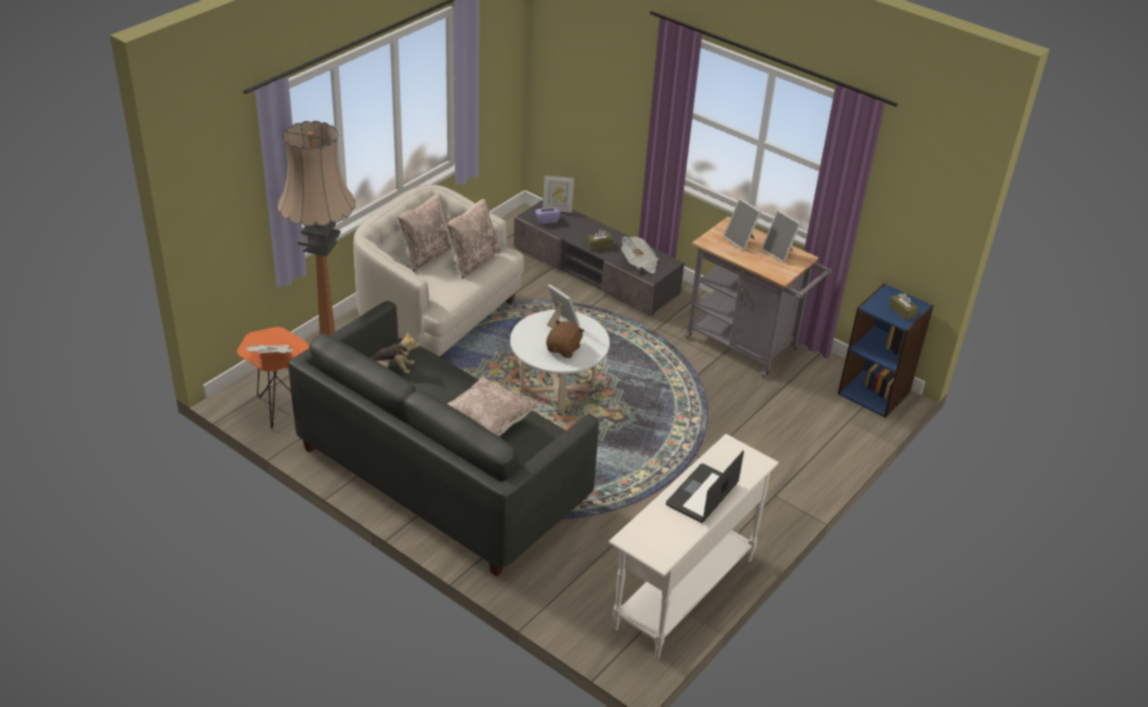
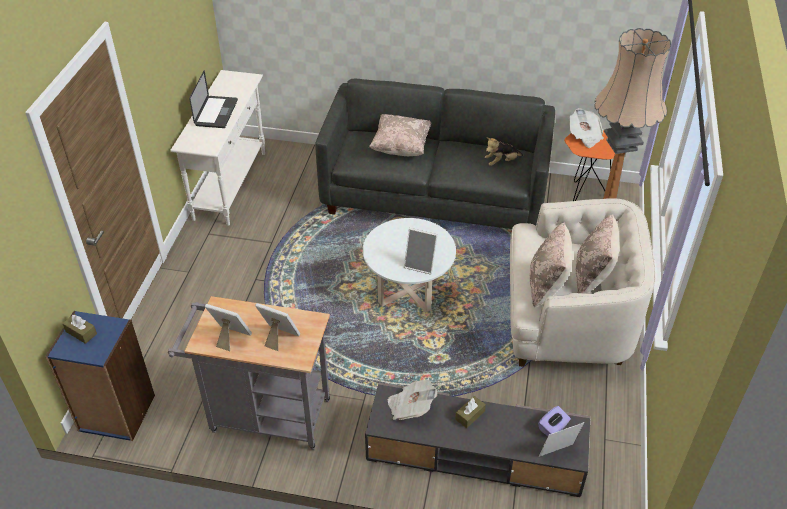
camera: 155 degrees right, 5 degrees up
brown plush toy [546,320,584,358] -> none

